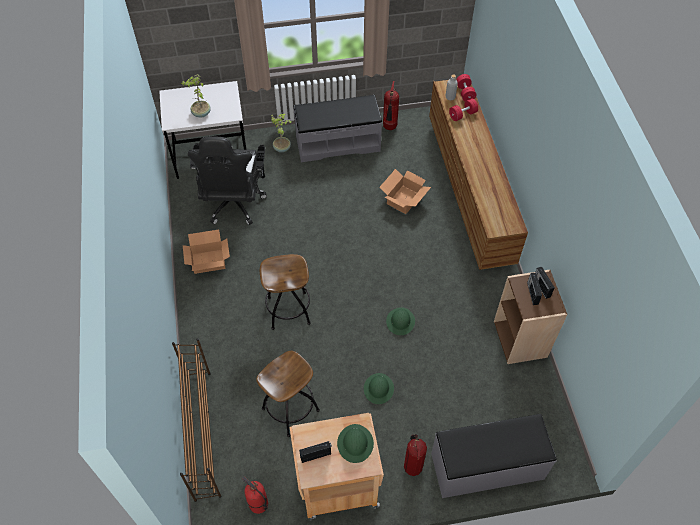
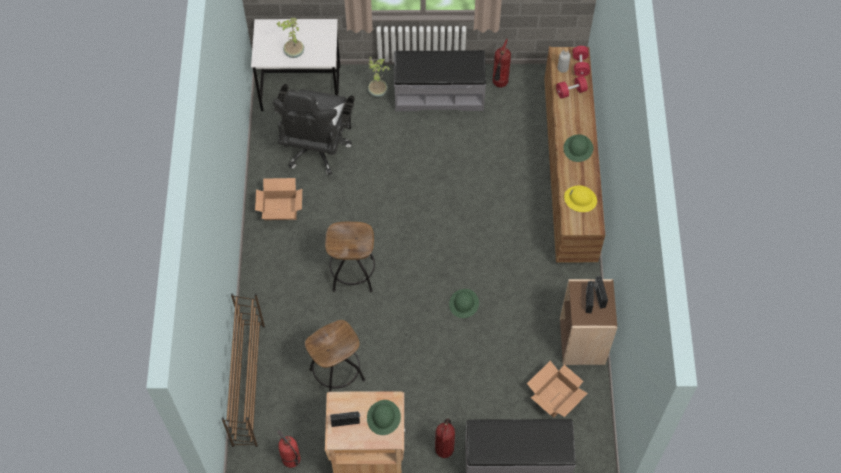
camera: 10 degrees right, 5 degrees up
green hard hat [364,373,394,404] -> green hard hat moved to [564,134,593,162]
cardboard box [379,169,431,214] -> cardboard box moved to [527,361,588,418]
none -> yellow hard hat [564,185,597,212]

